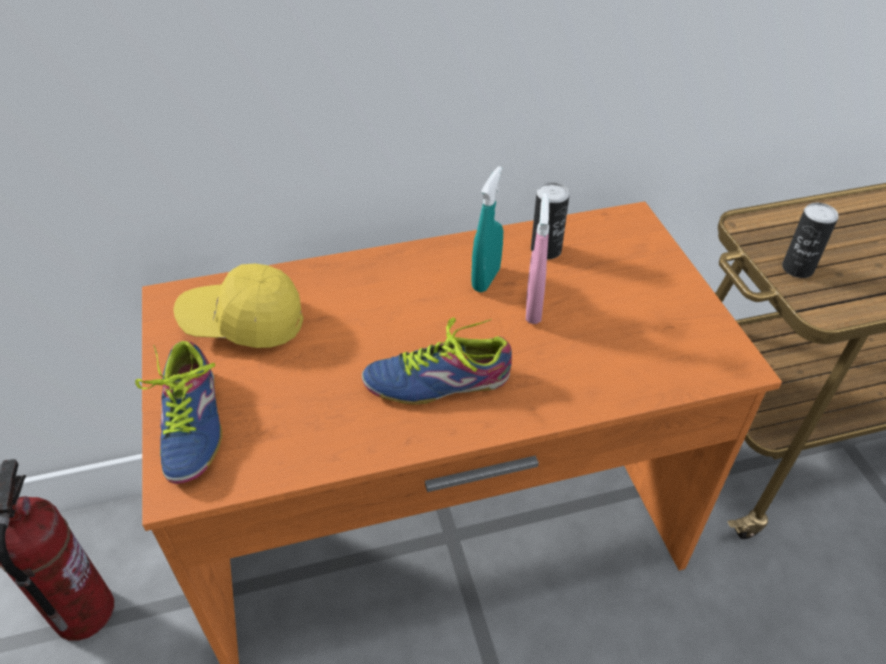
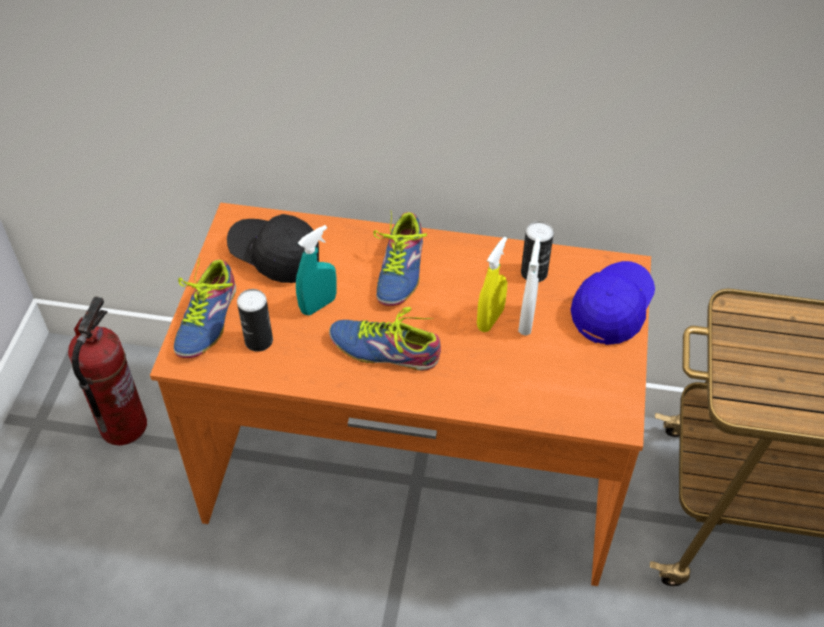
camera: 25 degrees right, 5 degrees up
yellow cap [173,264,303,348] -> black cap [227,214,319,283]
turquoise spray bottle [471,166,503,292] -> turquoise spray bottle moved to [296,225,337,315]
pink spray bottle [526,193,549,324] -> yellow spray bottle [477,237,508,332]
can [782,203,839,278] -> can moved to [237,289,273,352]
none -> shoe [373,212,427,306]
none -> white spray bottle [518,237,540,336]
none -> blue cap [571,261,655,345]

